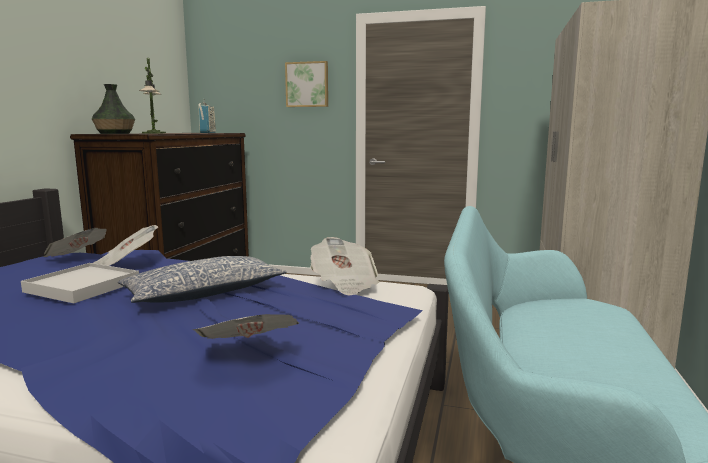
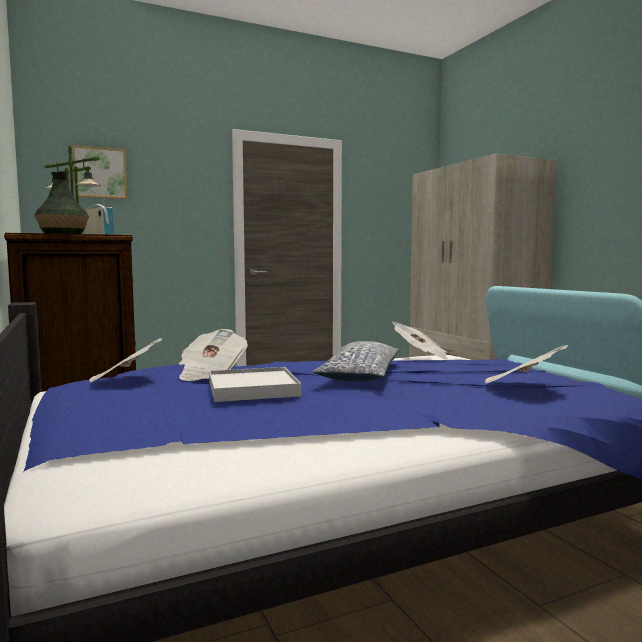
camera: 40 degrees left, 5 degrees down
picture [285,61,328,107] -> picture moved to [72,145,127,199]

